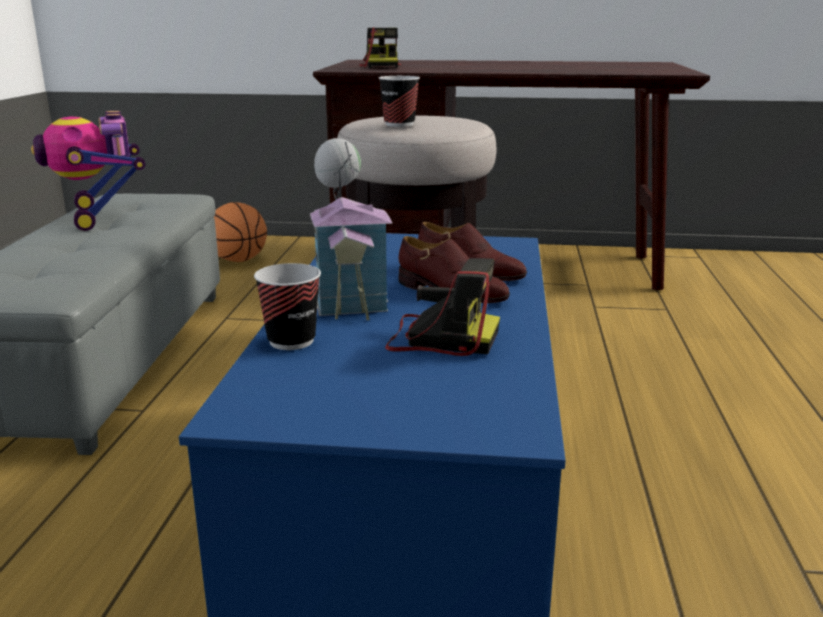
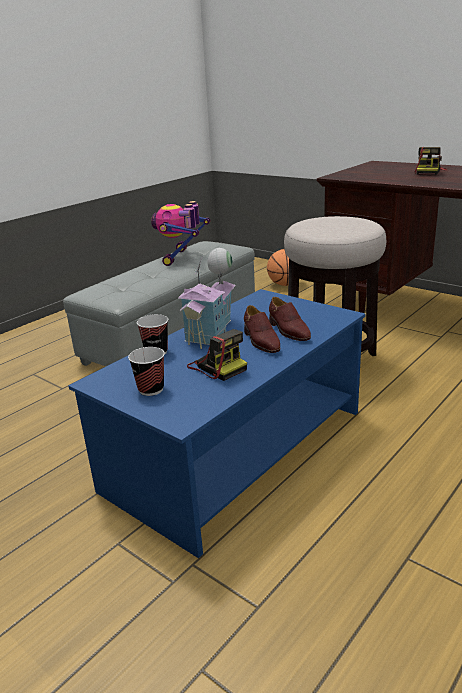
camera: 35 degrees right, 5 degrees up
camera [360,27,402,69] -> camera moved to [415,147,447,175]
cup [378,76,420,127] -> cup moved to [128,347,165,396]

